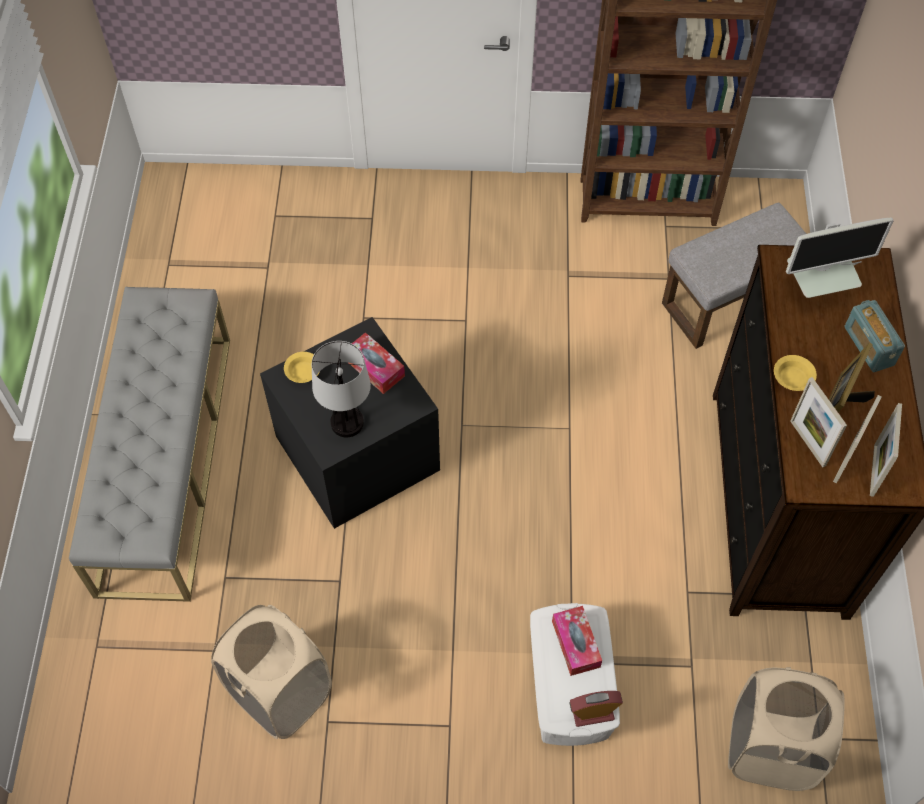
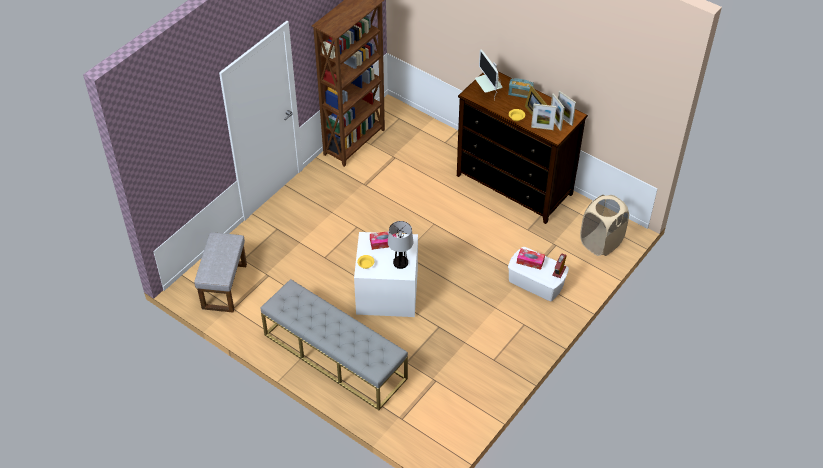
camera: 55 degrees left, 10 degrees down
beige laundry basket [211,605,332,739] -> none
black storage box [260,317,440,529] -> white storage box [354,232,418,317]
grey ottoman [662,203,806,349] -> grey ottoman moved to [194,232,247,313]
monitor [786,217,894,298] -> monitor turned 135 degrees clockwise [475,50,502,100]

